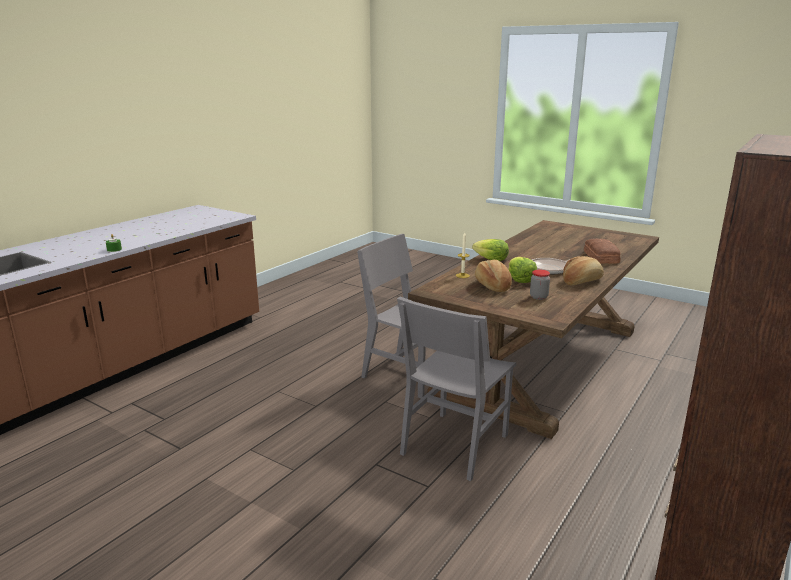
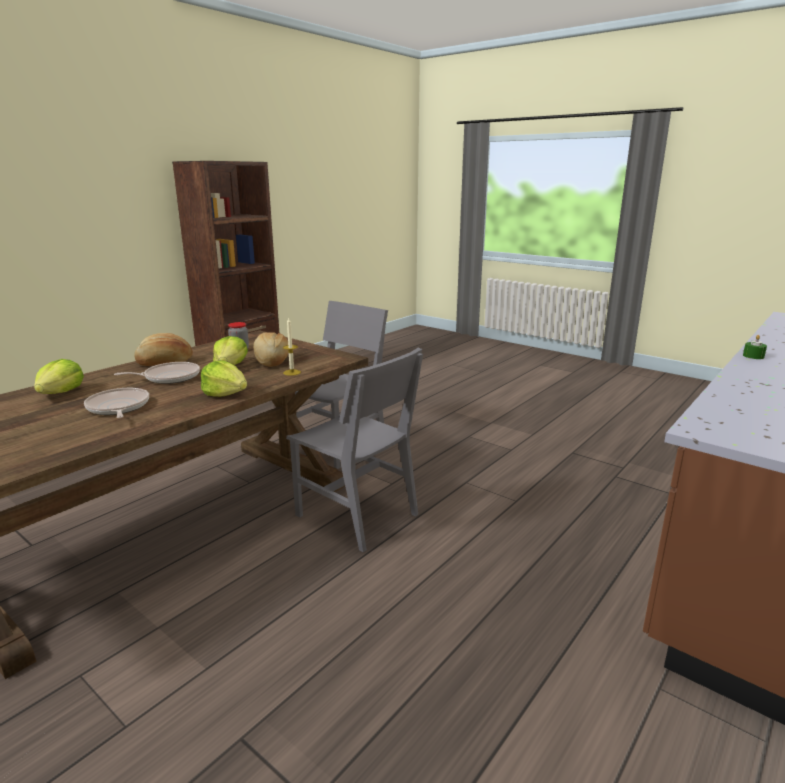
camera: 175 degrees left, 0 degrees up
bread [584,239,620,263] -> lettuce [34,359,84,394]
none -> frying pan [84,388,149,418]

